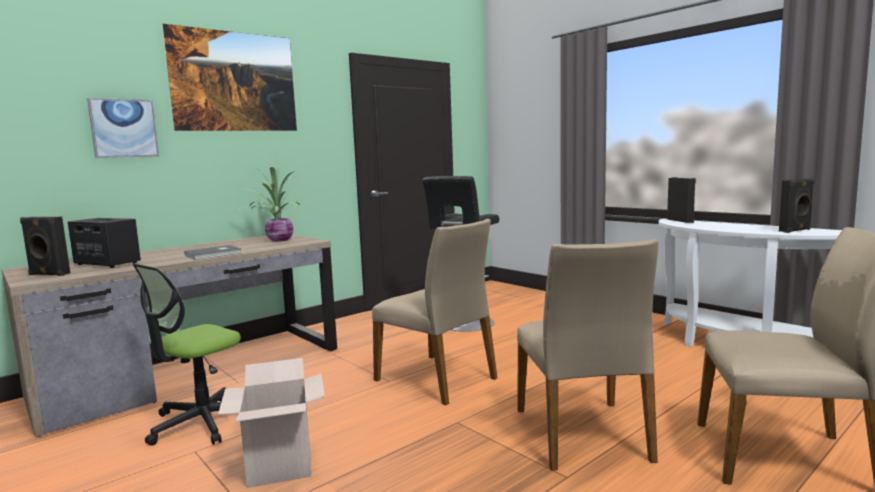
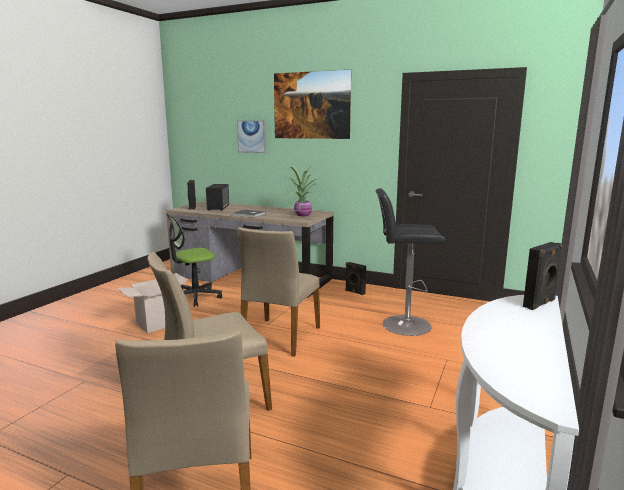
camera: 65 degrees right, 5 degrees up
office chair [133,263,241,446] -> office chair turned 45 degrees counterclockwise [166,213,222,307]
black speaker [779,178,815,233] -> black speaker moved to [345,262,366,295]

